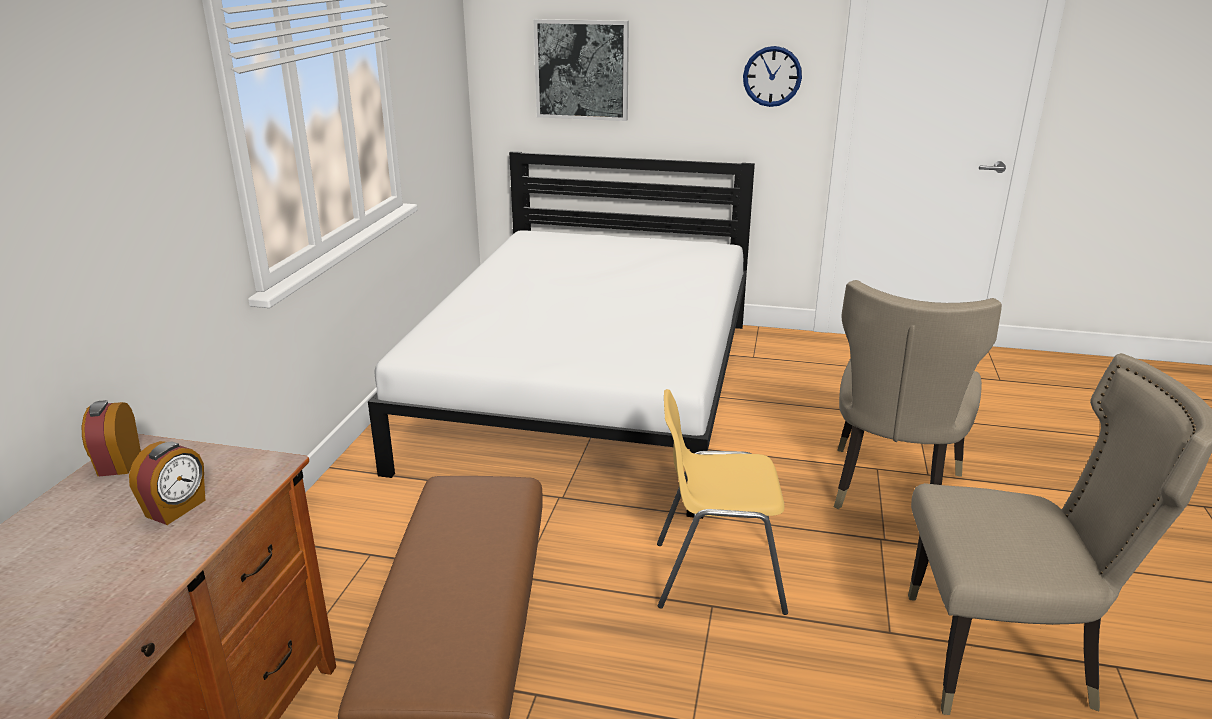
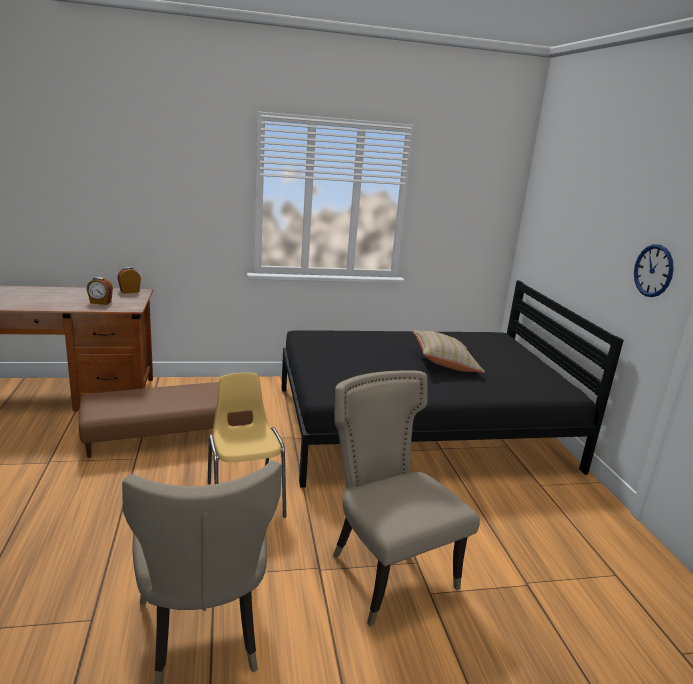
camera: 65 degrees right, 5 degrees down
white bed [368,151,755,519] -> black bed [281,280,624,488]
picture [533,19,629,121] -> none
beige chair [834,280,1002,509] -> beige chair turned 60 degrees clockwise [333,370,480,627]
none -> beige pillow [412,330,485,373]

